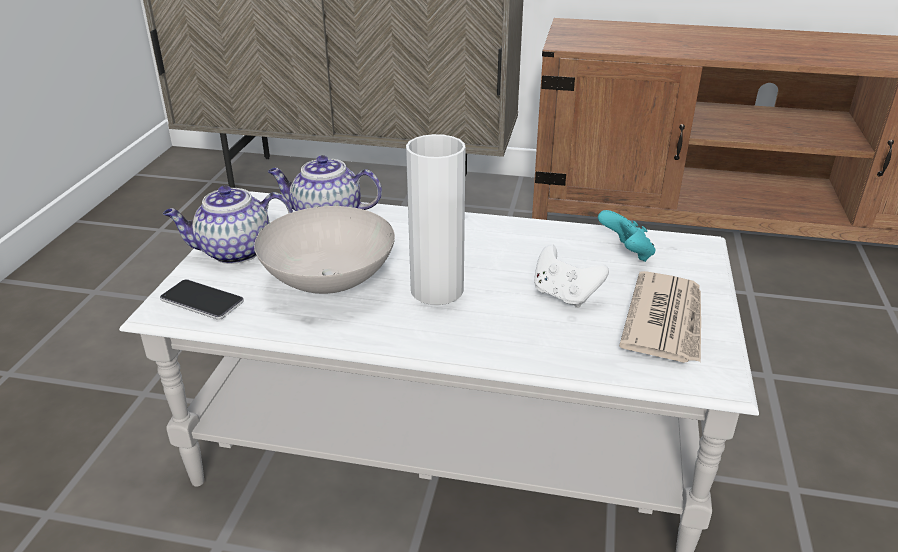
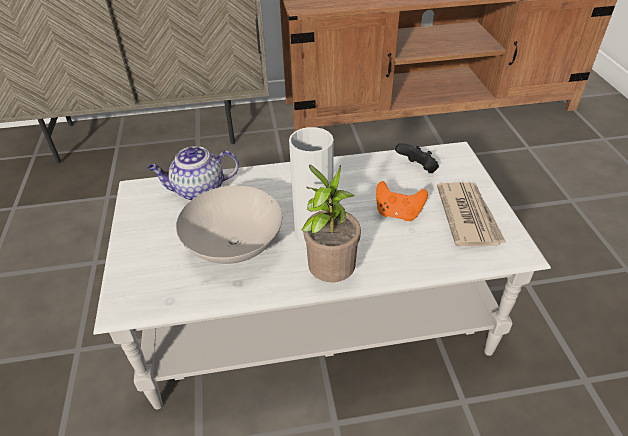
camera: 20 degrees left, 10 degrees up
phone [160,279,244,320] -> none
teapot [163,186,293,264] -> none
white game controller [534,245,609,308] -> orange game controller [376,181,428,221]
turquoise game controller [598,210,656,262] -> black game controller [395,143,439,173]
none -> potted plant [302,165,361,282]

